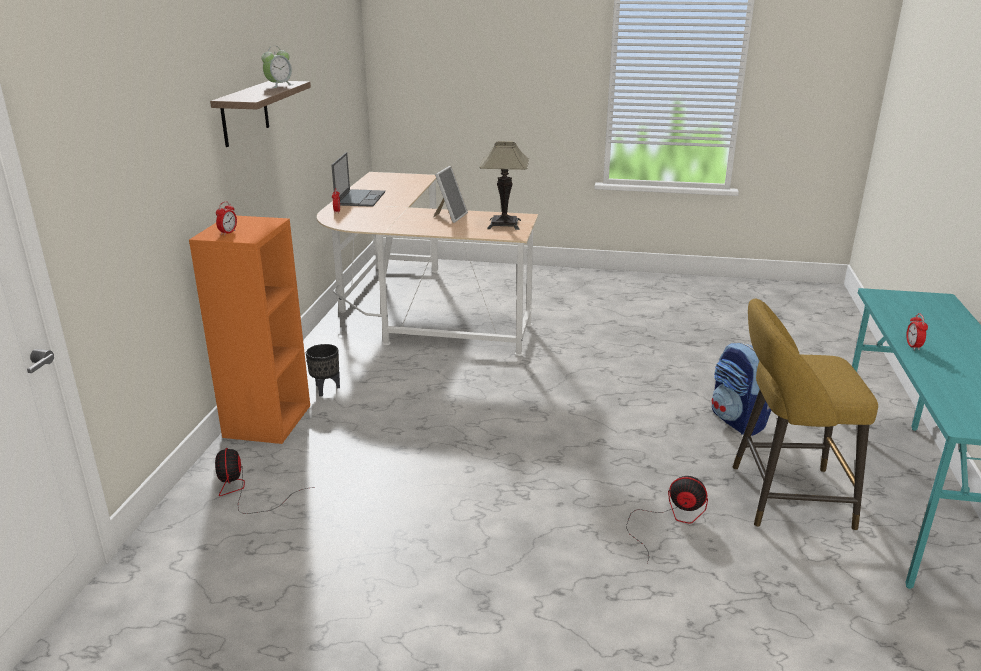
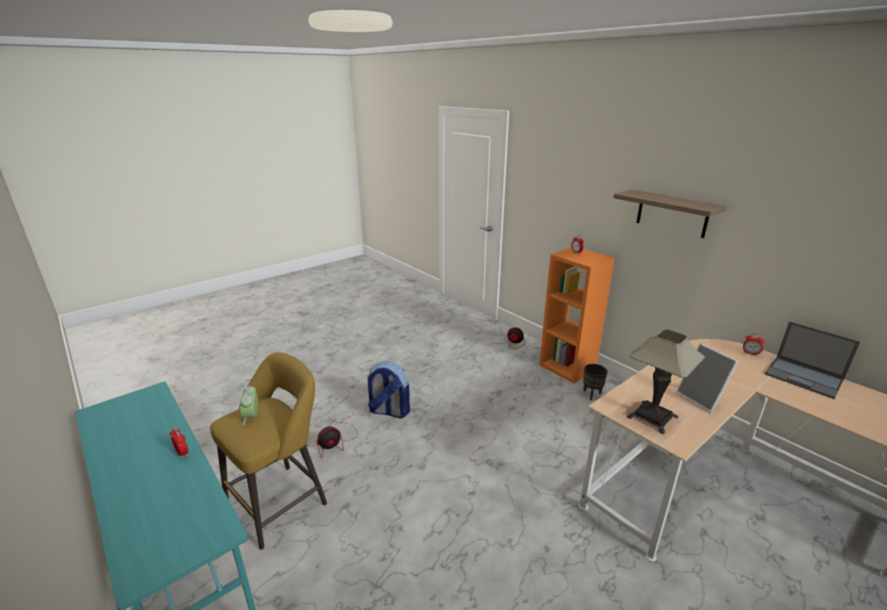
camera: 130 degrees right, 0 degrees up
alarm clock [261,46,292,88] -> alarm clock moved to [240,386,258,426]
backpack [711,343,771,436] -> backpack moved to [366,362,410,419]

